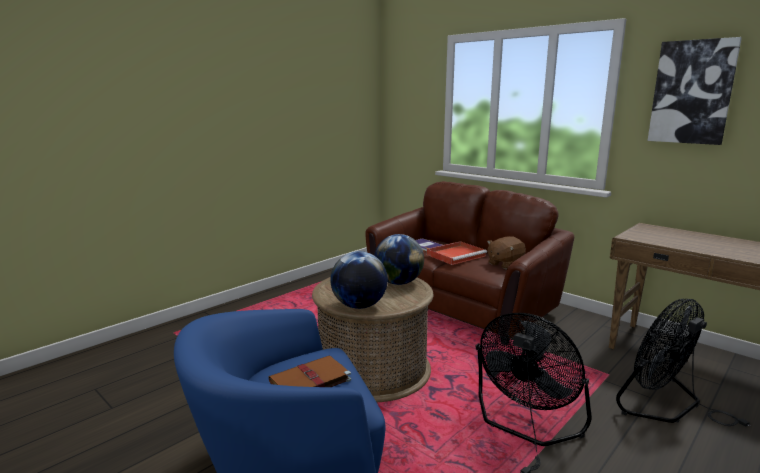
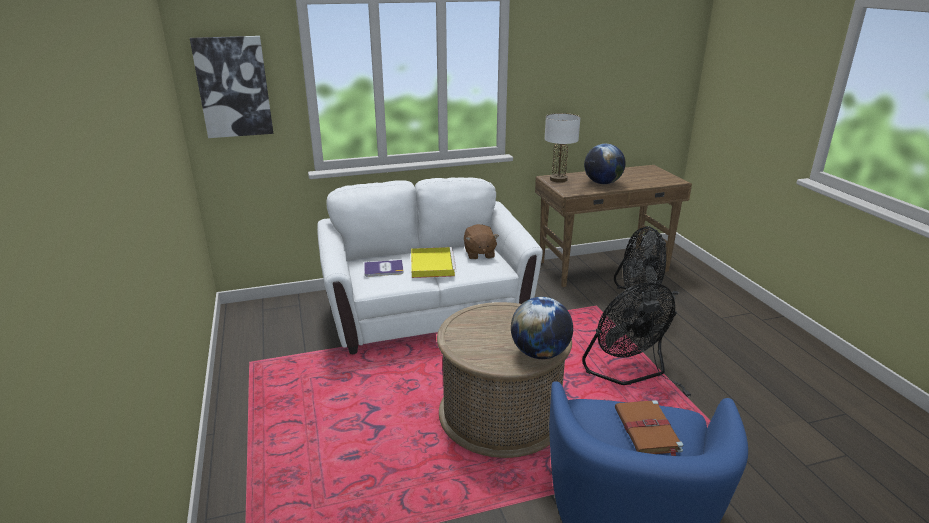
camera: 60 degrees left, 10 degrees up
brown sofa [365,181,574,345] -> white sofa [317,177,543,354]
globe [374,234,424,285] -> globe moved to [584,144,626,184]
red tray [427,241,487,265] -> yellow tray [411,247,456,278]
picture [647,37,742,145] -> picture moved to [190,36,273,138]
none -> table lamp [545,113,580,183]

